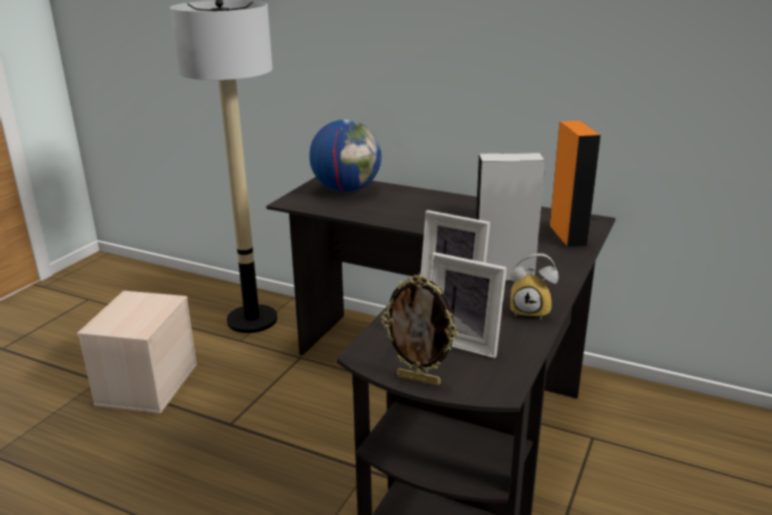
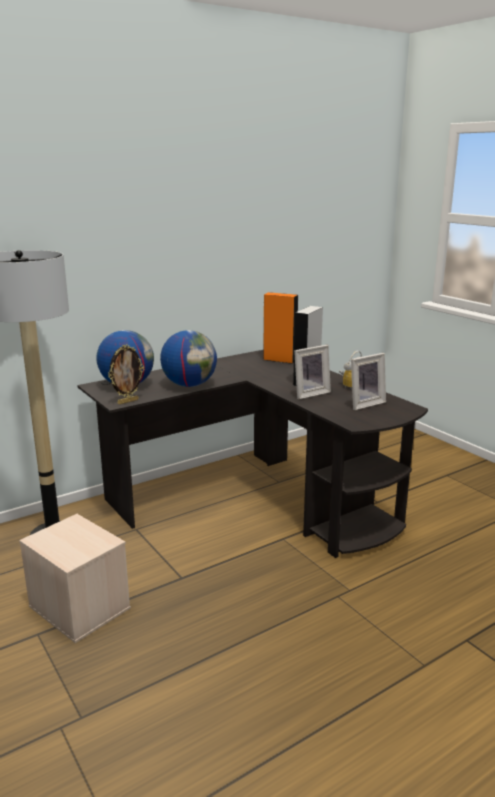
camera: 60 degrees left, 5 degrees down
picture frame [381,275,458,386] -> picture frame moved to [108,344,144,405]
none -> globe [160,330,217,387]

